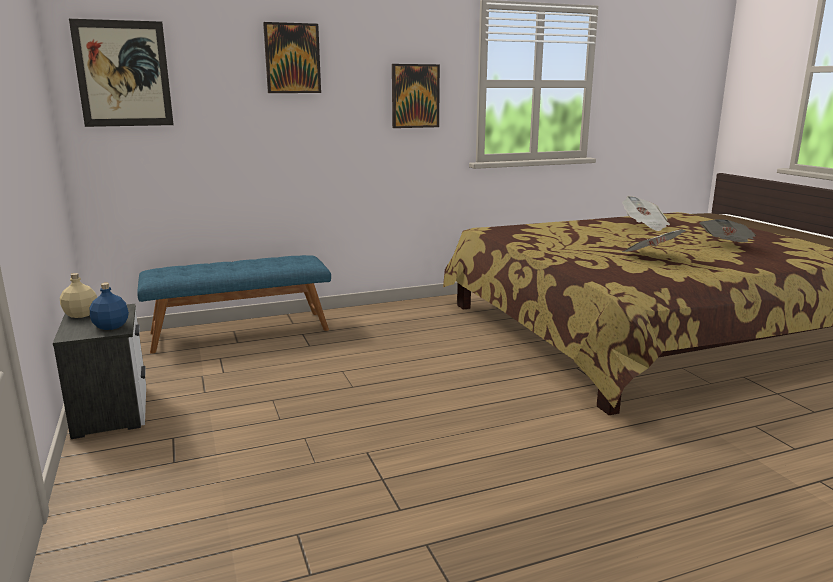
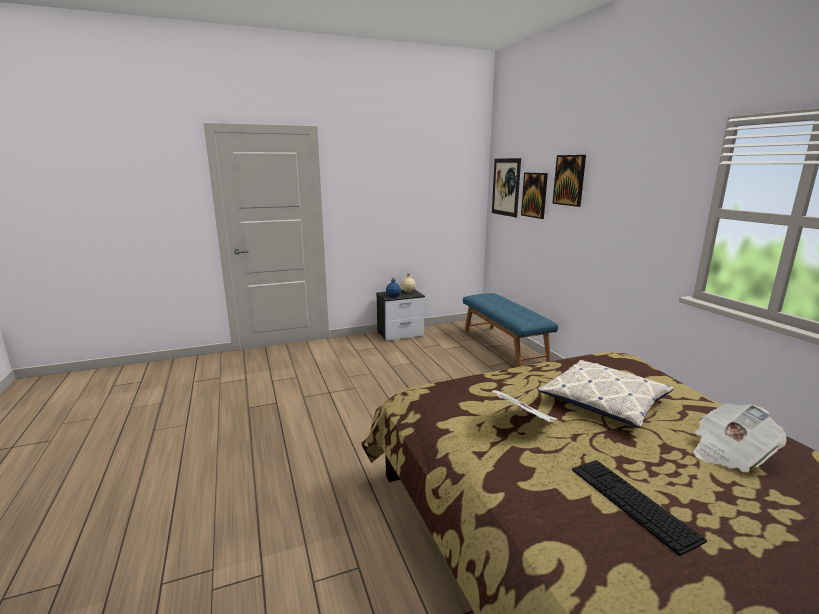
camera: 90 degrees right, 0 degrees up
picture [392,64,440,128] -> picture moved to [521,173,548,219]
newspaper [699,219,756,242] -> keyboard [572,460,707,556]
none -> pillow [537,360,674,428]

